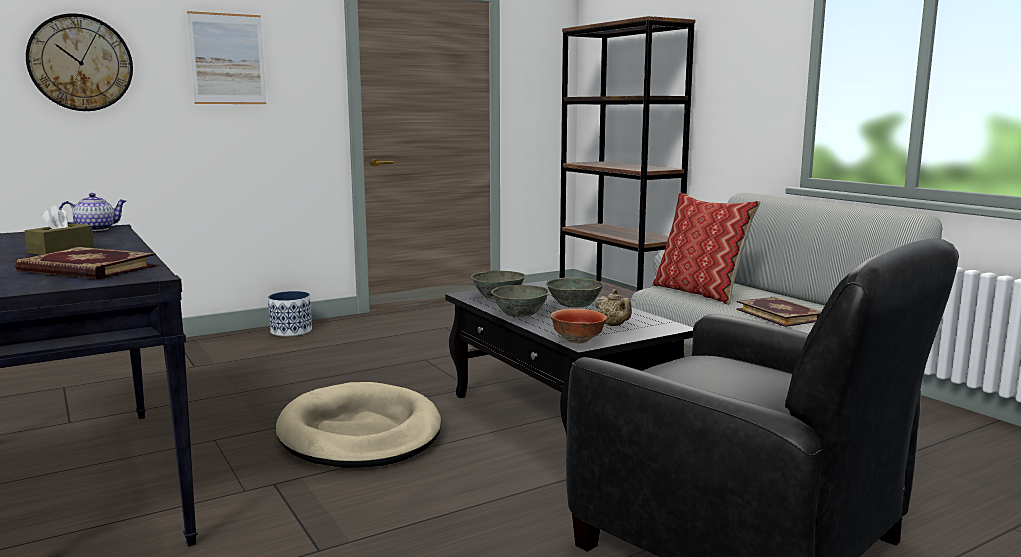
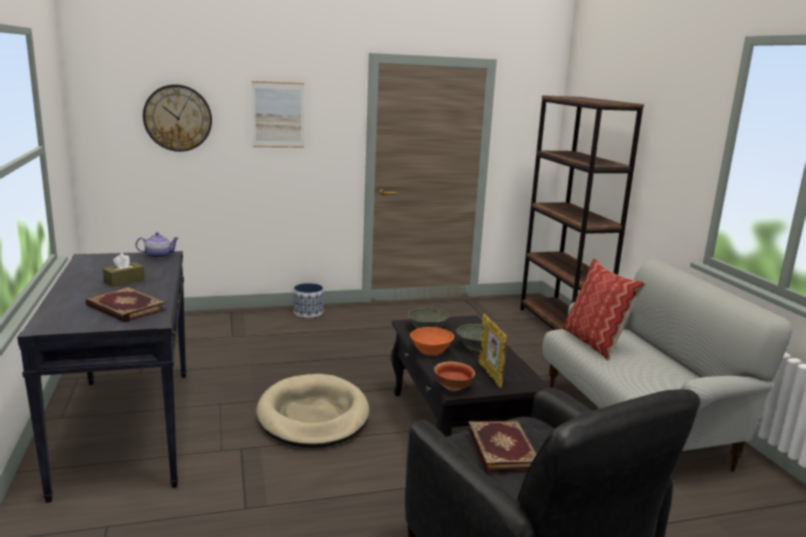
camera: 15 degrees right, 5 degrees up
grey bowl [491,285,550,317] -> orange bowl [410,327,454,355]
beige teapot [595,289,632,326] -> picture frame [479,314,508,388]
book [736,297,821,327] -> book moved to [468,420,536,472]

